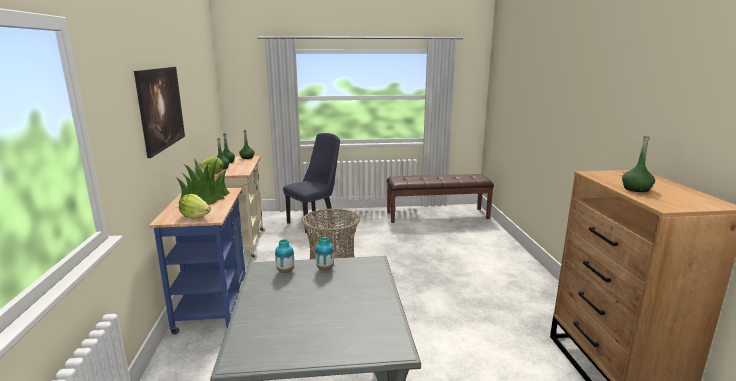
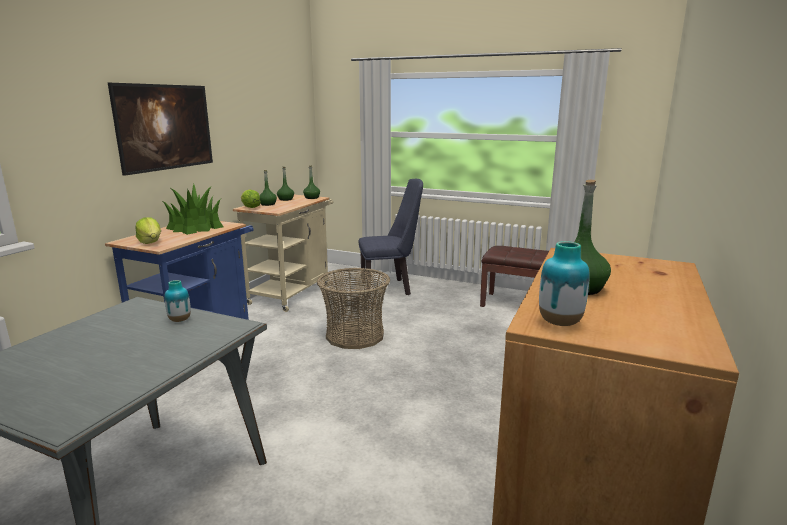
camera: 30 degrees right, 0 degrees up
vase [275,239,294,273] -> vase moved to [539,241,589,326]

